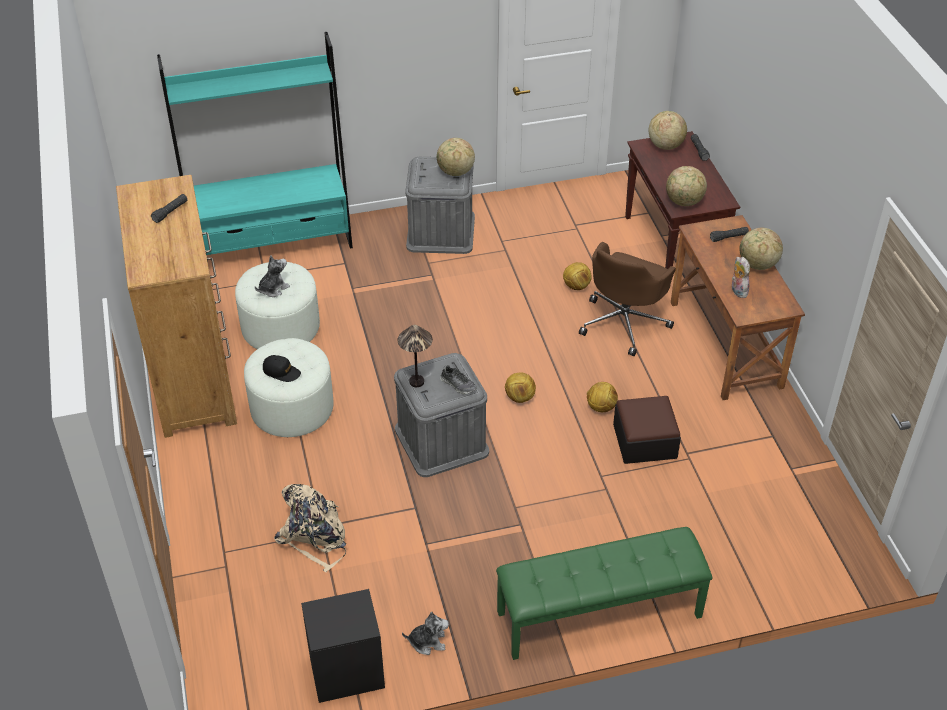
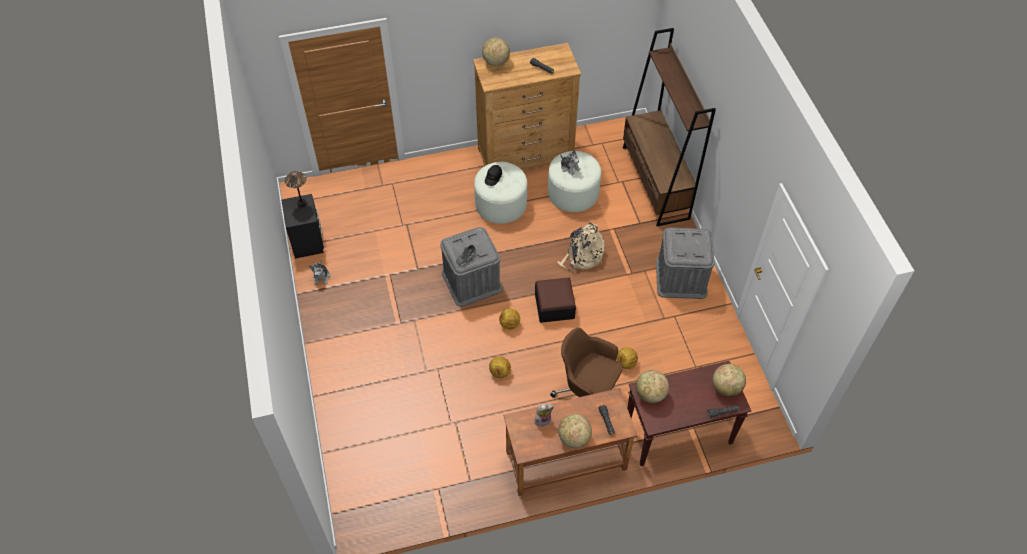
camera: 90 degrees right, 10 degrees up
turquoise bookcase [157,32,353,255] -> brown bookcase [623,28,716,226]
beige backpack [274,484,346,573] -> beige backpack moved to [557,223,605,272]
table lamp [397,325,433,387] -> table lamp moved to [285,171,307,207]
globe [437,138,475,176] -> globe moved to [482,37,510,66]
green bench [496,527,712,660] -> none
ottoman [613,396,681,464] -> ottoman moved to [535,278,576,323]

